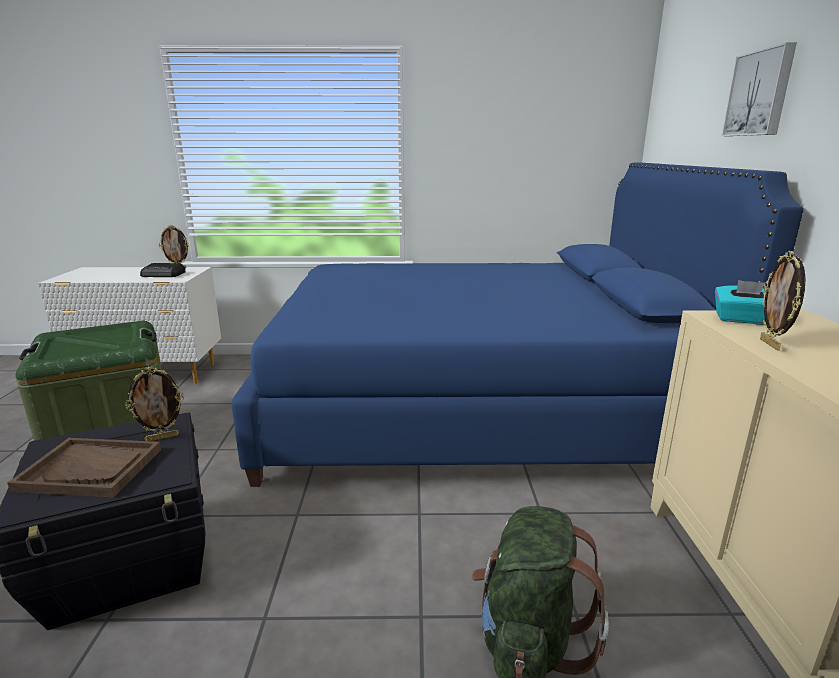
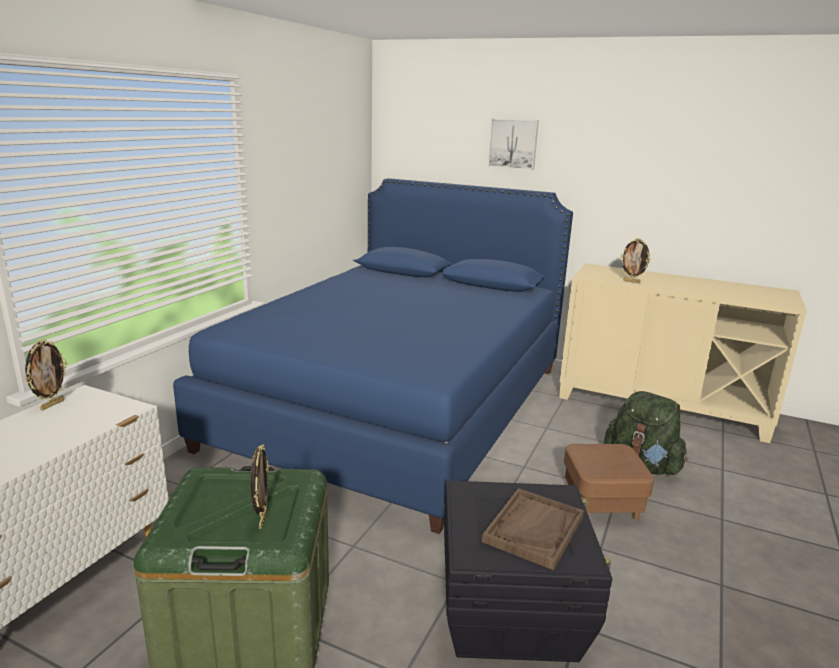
camera: 65 degrees left, 0 degrees up
picture frame [125,367,184,441] -> picture frame moved to [251,445,269,529]
radio [140,263,186,277] -> none
turquoise tissue box [715,280,766,325] -> none
none -> brown ottoman [564,444,654,520]

